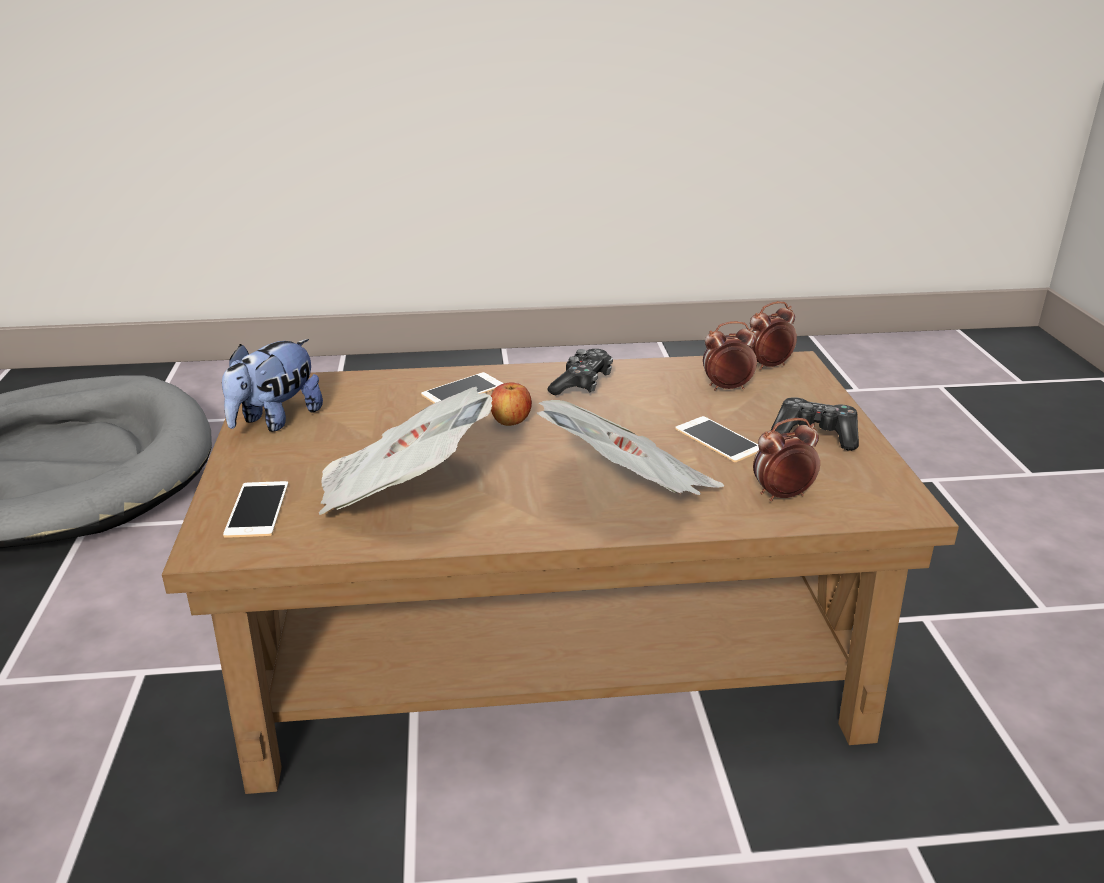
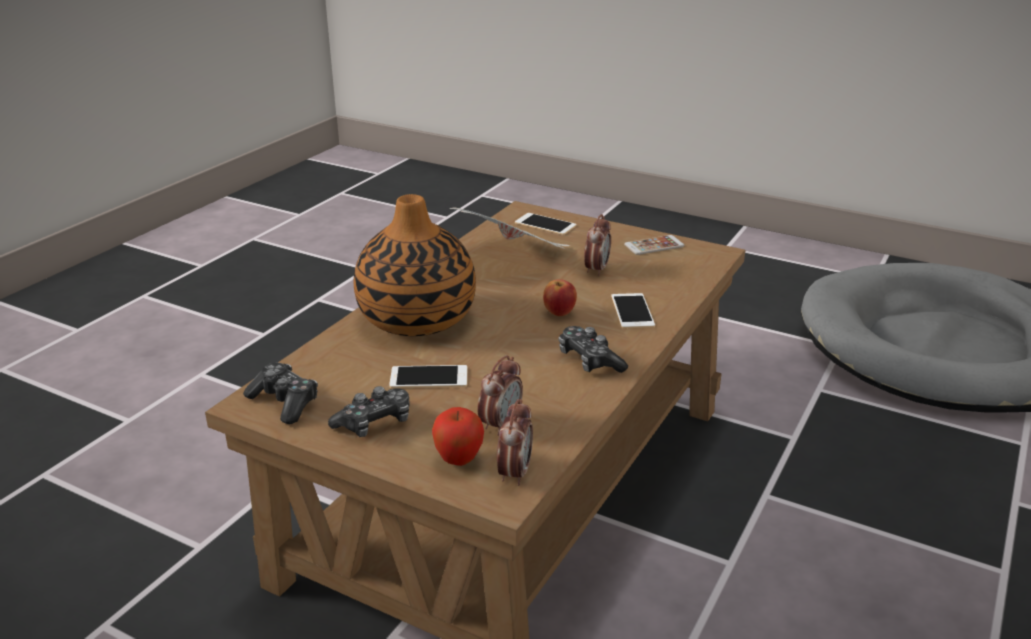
camera: 125 degrees right, 0 degrees up
plush toy [222,339,323,432] -> phone [624,235,684,255]
newspaper [537,400,724,495] -> vase [354,194,476,336]
alarm clock [753,418,820,501] -> alarm clock moved to [584,214,611,276]
none -> game controller [243,363,318,424]
none -> apple [432,407,484,466]

